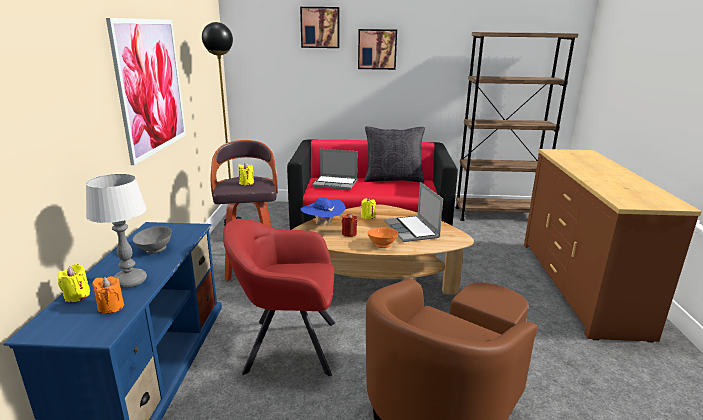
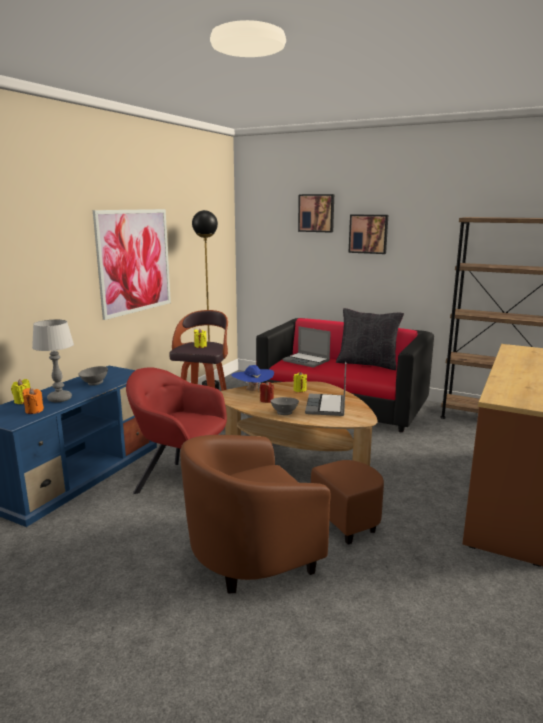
camera: 25 degrees right, 5 degrees down
orange bowl [368,228,398,248] -> grey bowl [270,397,299,415]

